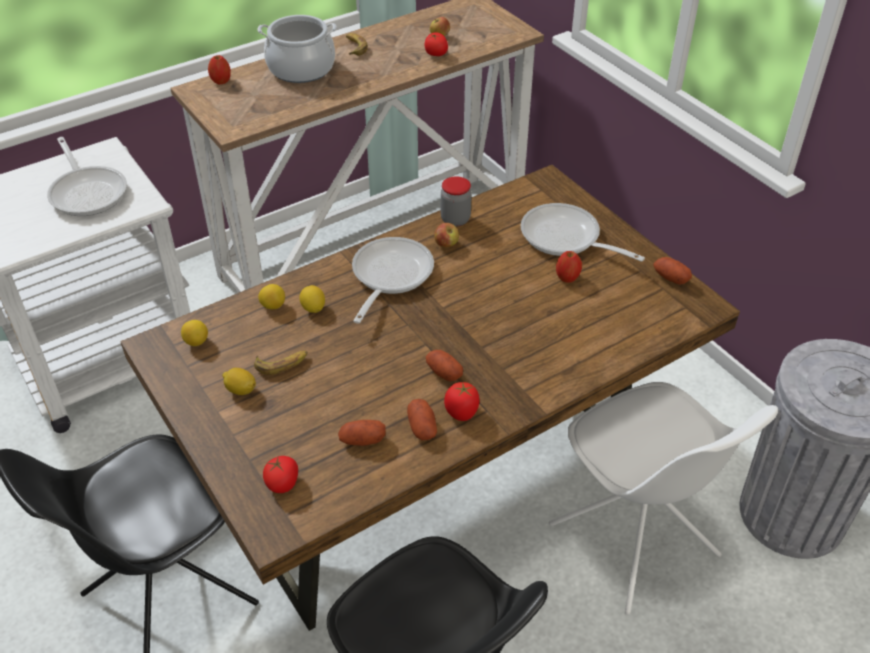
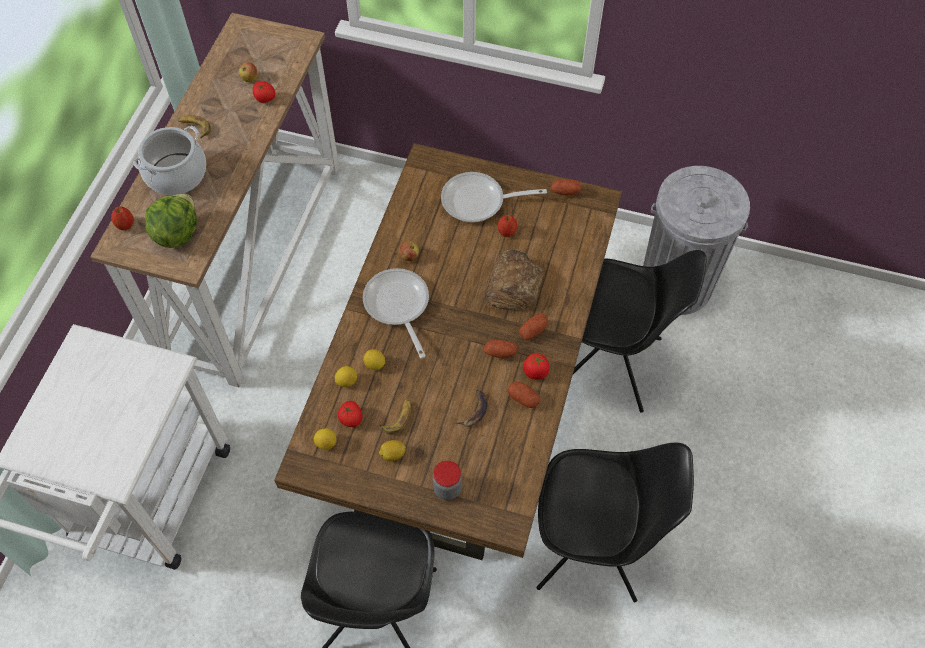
camera: 40 degrees left, 15 degrees up
frying pan [47,137,127,216] -> none
tomato [263,456,298,493] -> tomato moved to [338,401,362,427]
potato [338,420,386,446] -> potato moved to [519,313,548,340]
jar [441,176,472,227] -> jar moved to [433,461,462,500]
white chair [549,382,778,615] -> black chair [573,250,707,413]
none -> lettuce [145,194,197,248]
none -> banana [454,390,488,427]
none -> bread [486,249,544,310]

